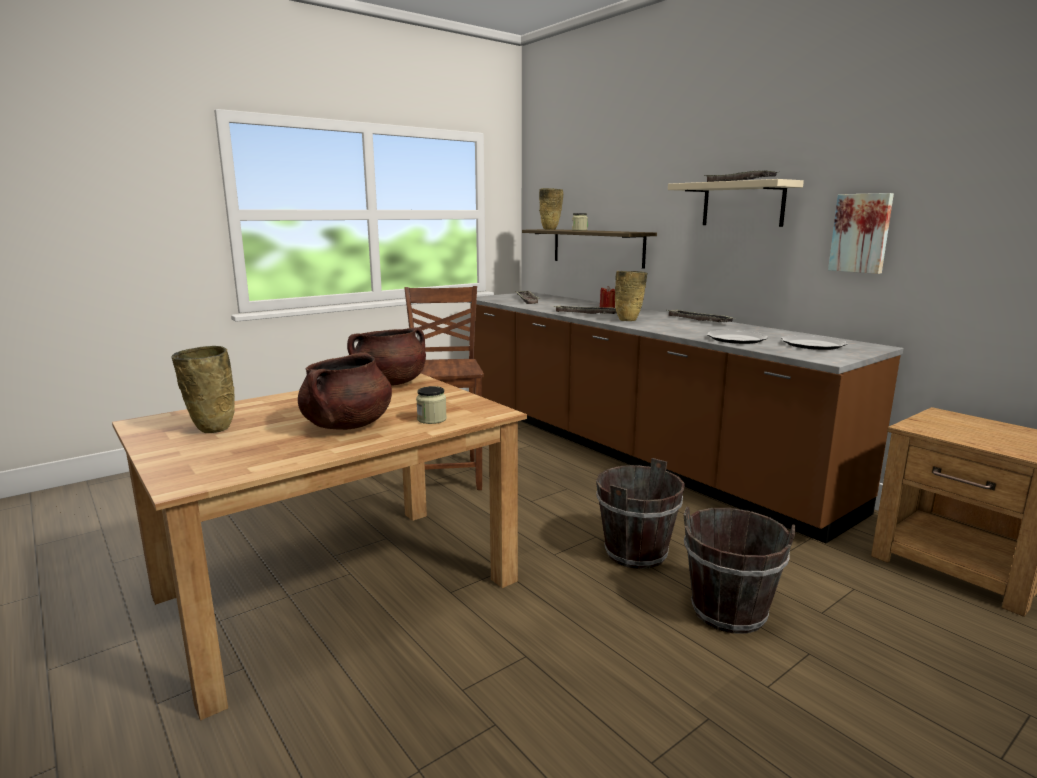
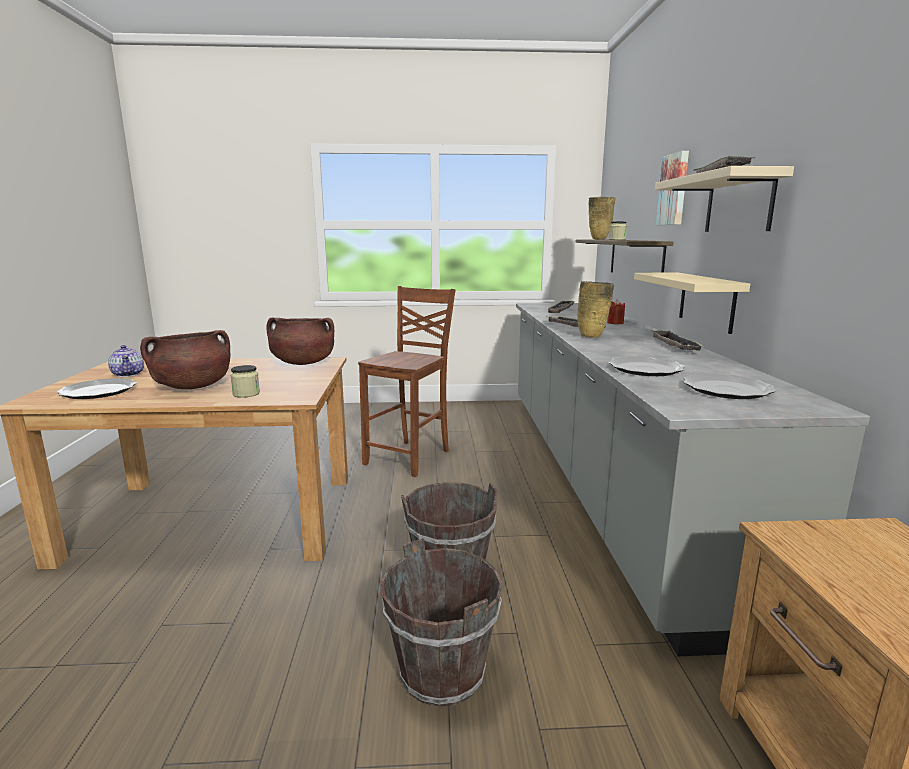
camera: 35 degrees right, 0 degrees up
beige vase [172,346,235,433] -> teapot [108,345,144,377]
brown counter [468,292,904,544] -> grey counter [516,303,870,656]
picture [828,193,894,274] -> picture moved to [656,151,689,225]
none -> plate [57,378,137,399]
none -> beige shelf [634,273,750,334]

